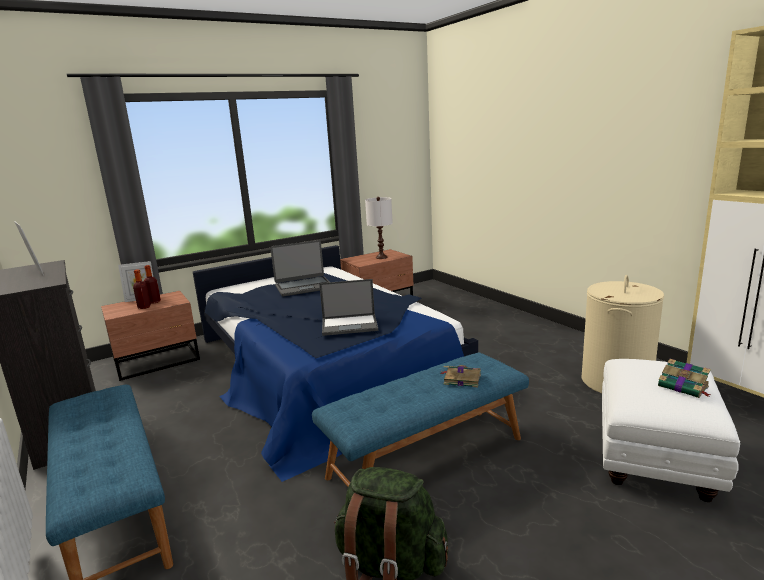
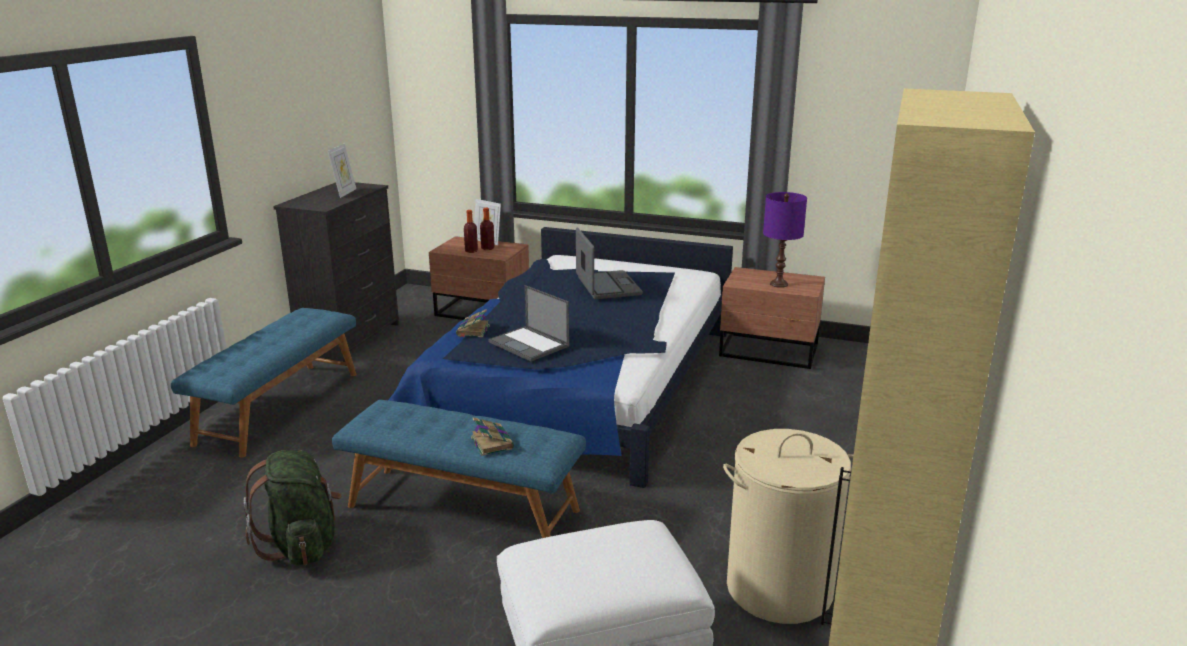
camera: 50 degrees right, 5 degrees up
laptop [271,240,330,297] -> laptop turned 135 degrees counterclockwise [576,228,643,299]
white table lamp [365,197,393,259] -> purple table lamp [763,192,807,288]
book [658,359,711,398] -> book moved to [456,309,490,338]

